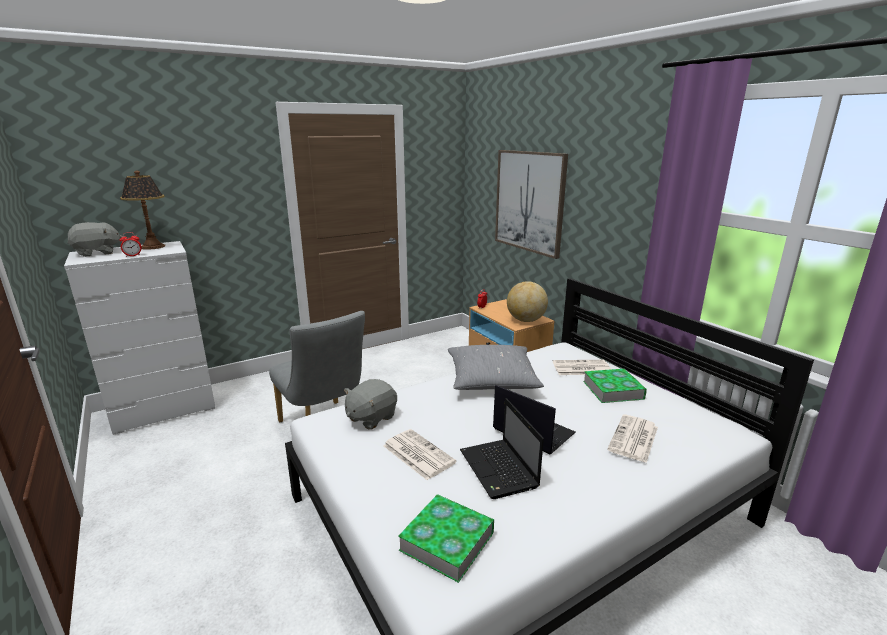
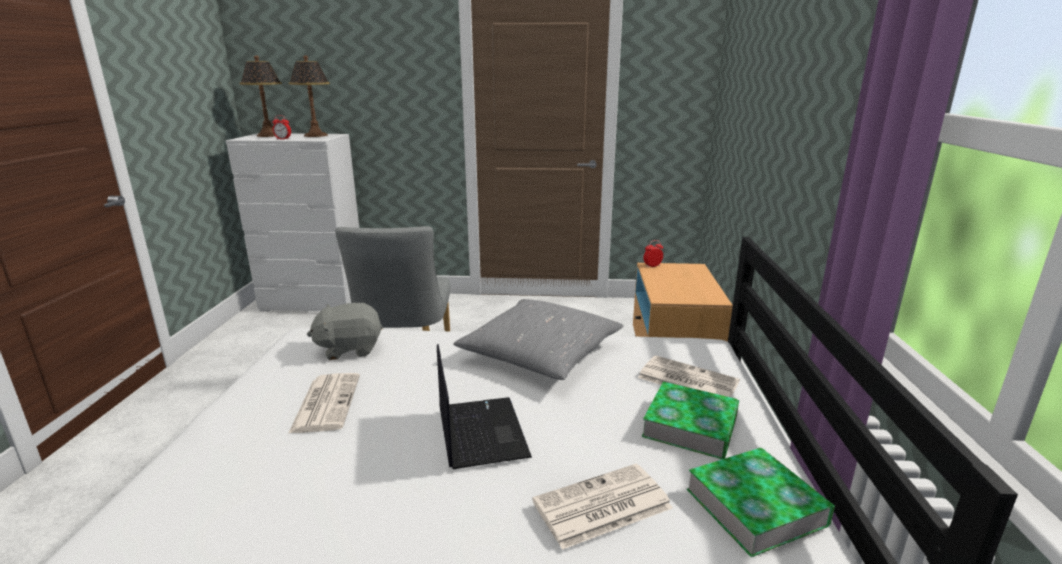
camera: 35 degrees right, 0 degrees up
grey plush toy [67,222,123,257] -> table lamp [240,55,282,137]
book [398,494,494,583] -> book moved to [687,447,835,557]
laptop [460,398,544,499] -> none
picture [495,150,568,259] -> none
globe [507,281,548,322] -> none

